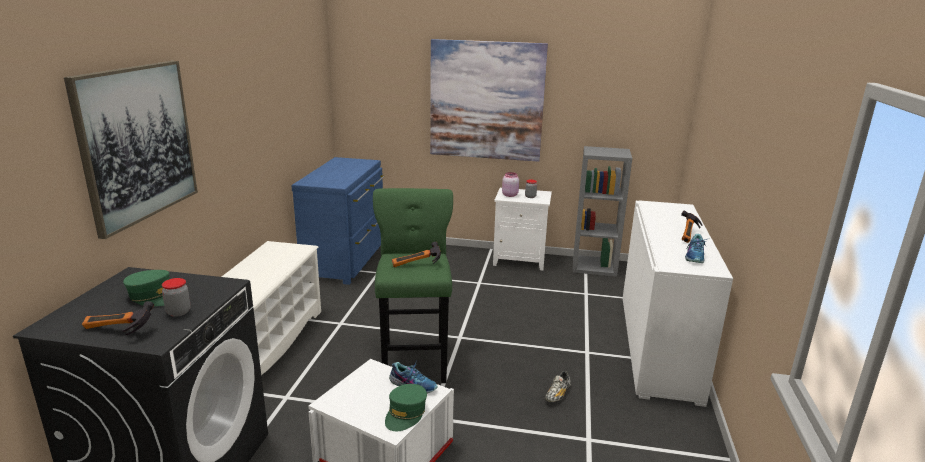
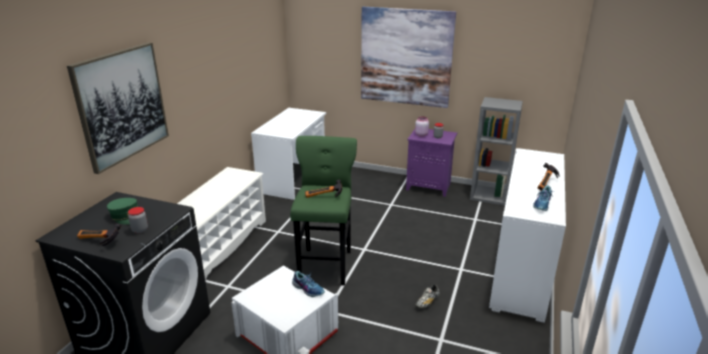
camera: 10 degrees right, 5 degrees up
blue dresser [292,157,385,285] -> white desk [251,108,326,200]
green cap [385,384,427,431] -> none
white nightstand [493,188,552,270] -> purple nightstand [406,129,457,197]

